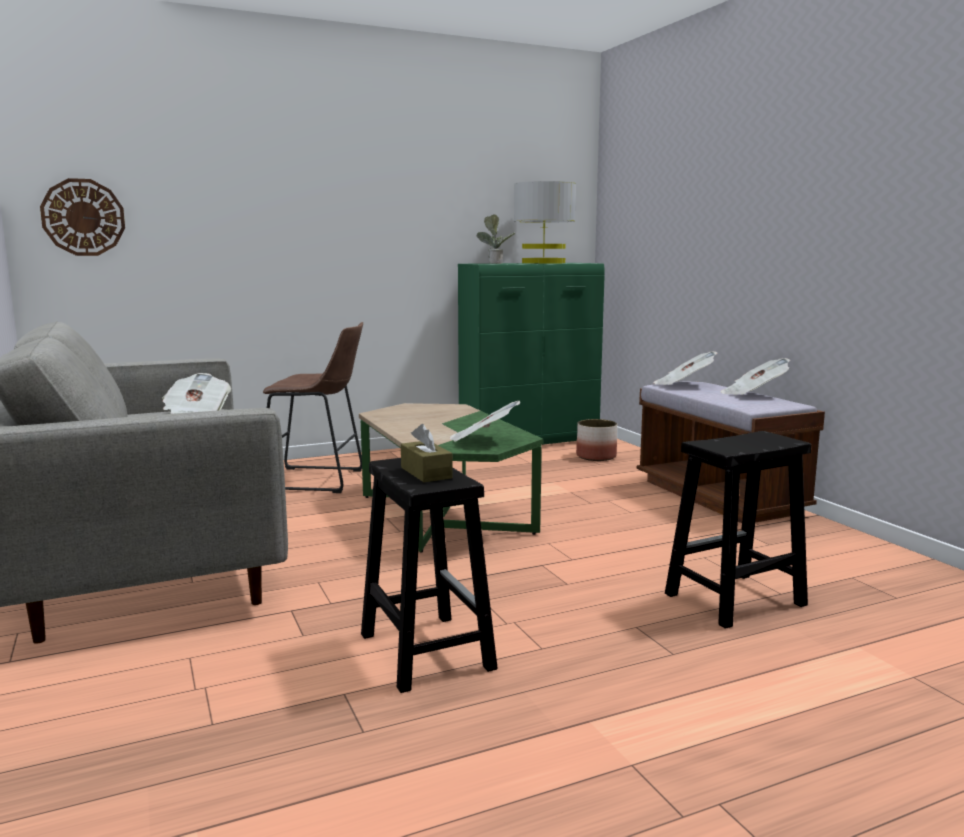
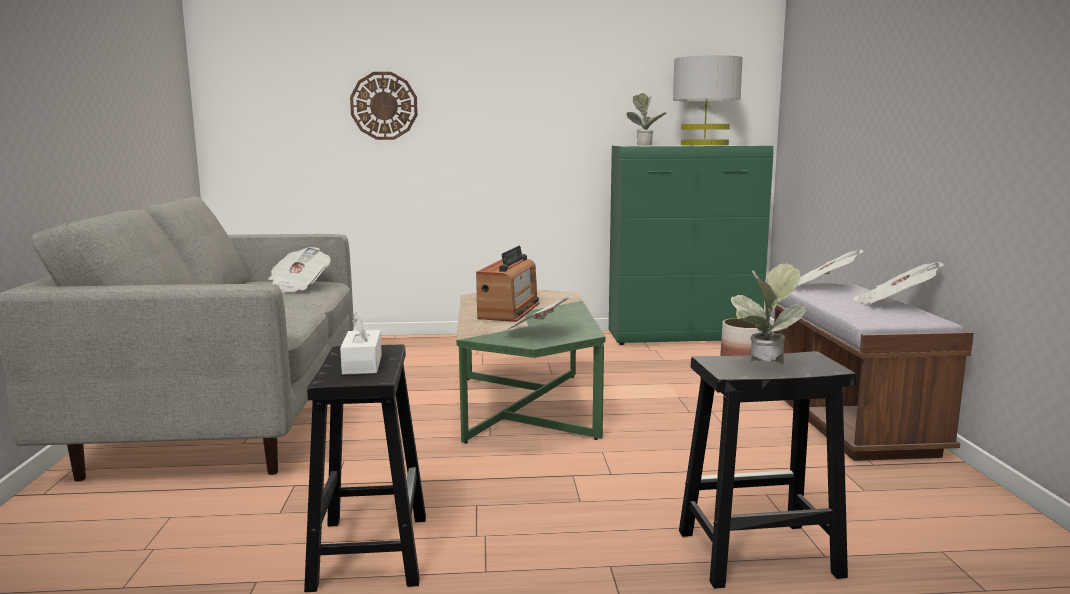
camera: 20 degrees right, 0 degrees up
wall clock [40,178,125,256] -> wall clock moved to [350,72,418,140]
brown stool [263,322,363,493] -> none
brown tissue box [401,424,453,482] -> white tissue box [340,312,382,375]
none -> radio [476,246,539,322]
none -> potted plant [731,263,806,365]

